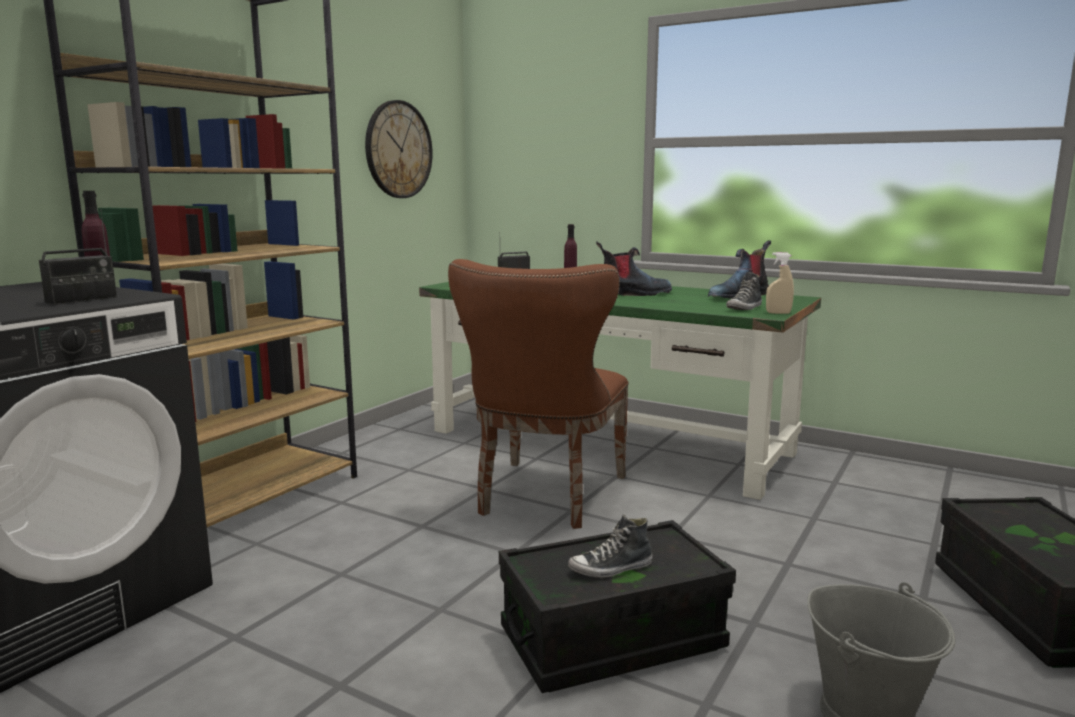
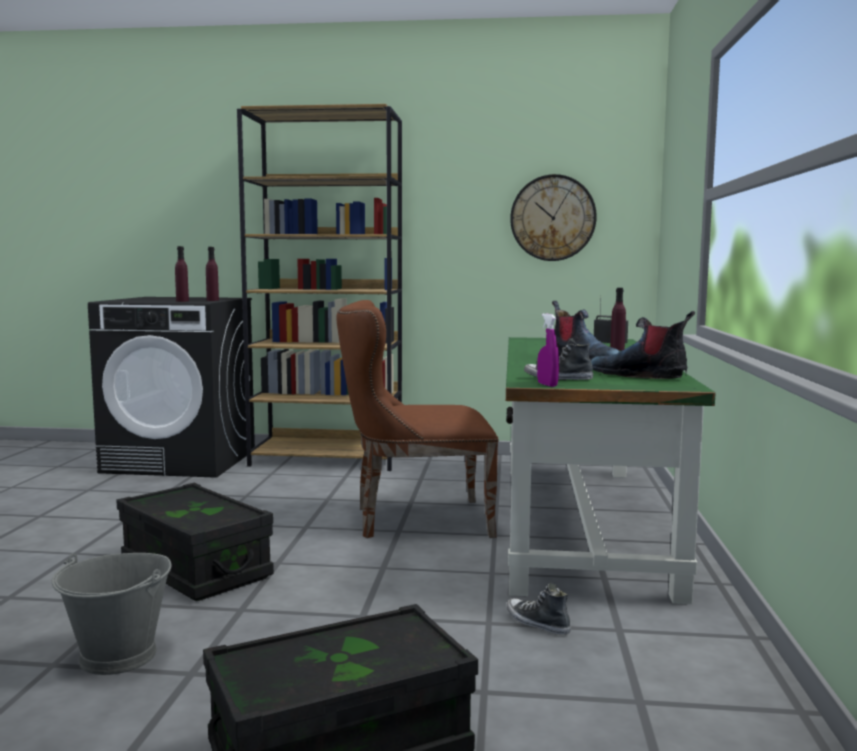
camera: 65 degrees right, 5 degrees down
radio [39,210,117,305] -> purple bottle [175,246,189,302]
shoe [568,514,653,578] -> shoe moved to [507,583,571,635]
beige spray bottle [766,252,794,314] -> purple spray bottle [537,313,559,387]

